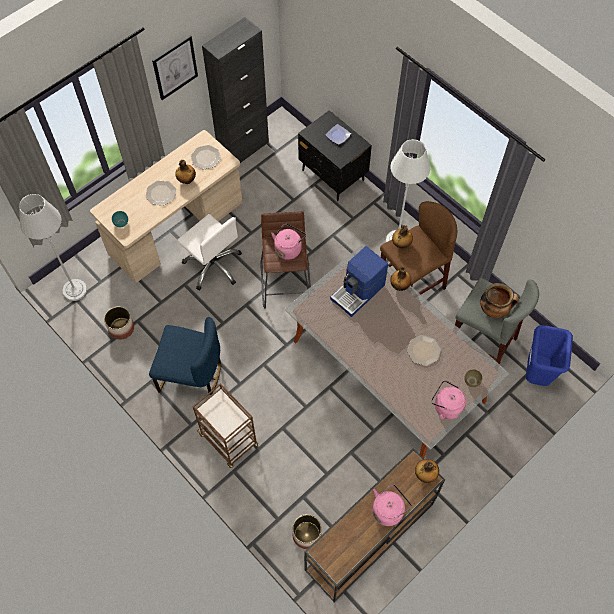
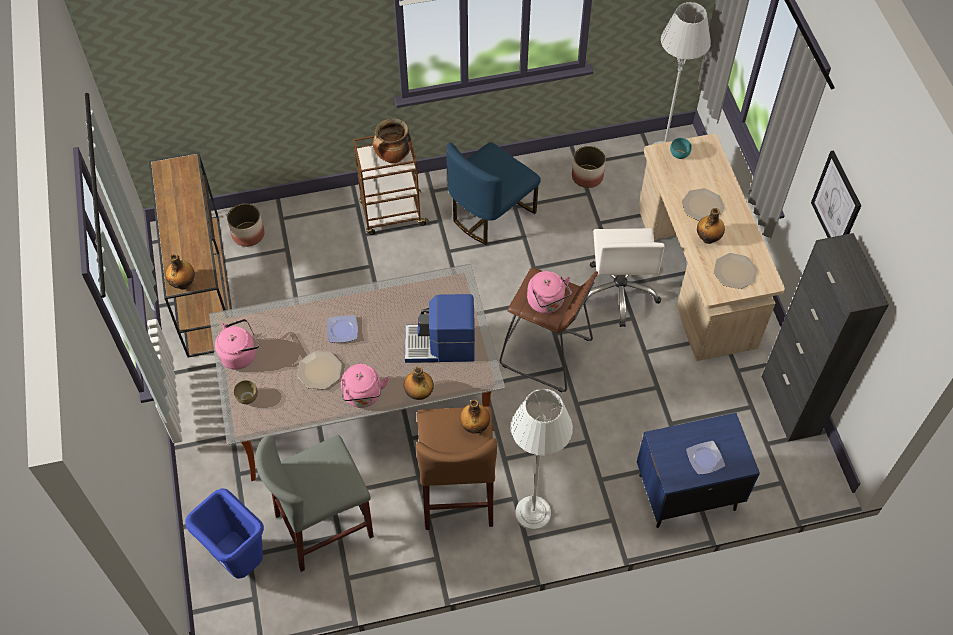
camera: 120 degrees right, 5 degrees down
white office chair [177,214,242,290] -> white office chair turned 75 degrees counterclockwise [585,228,665,327]
black nightstand [298,110,372,201] -> blue nightstand [637,413,760,528]
coffee machine [330,246,388,317] -> coffee machine turned 75 degrees counterclockwise [405,294,475,363]
pink kettle [372,484,412,526] -> pink kettle moved to [341,364,389,408]
cooking pot [480,283,519,318] -> cooking pot moved to [373,118,411,163]
none -> plate [327,315,358,343]

